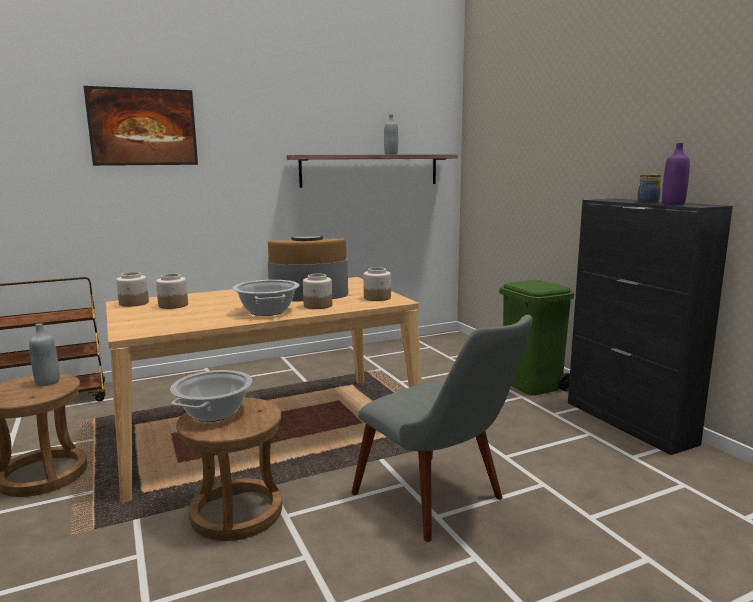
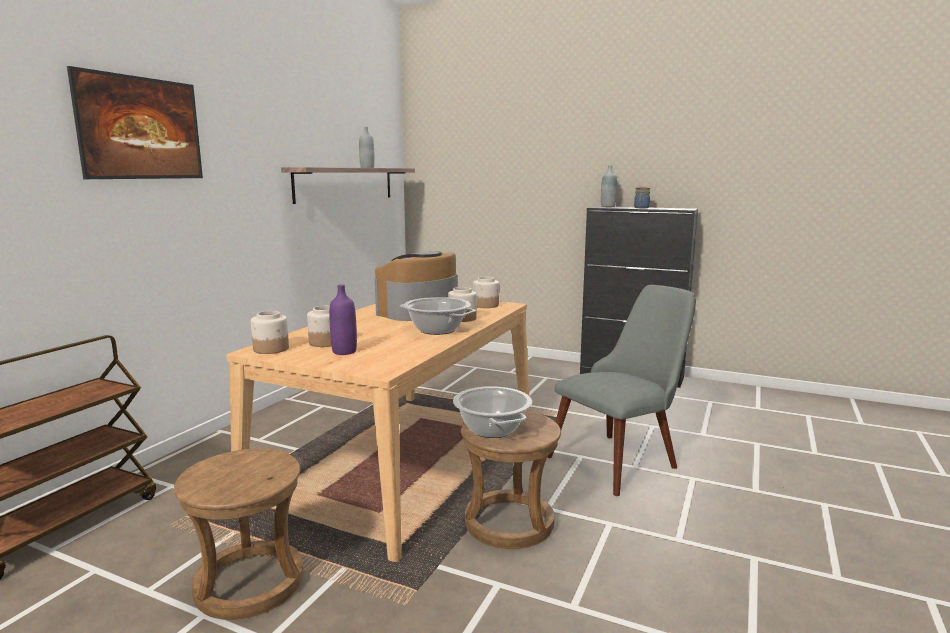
camera: 40 degrees left, 0 degrees up
grey bottle [29,323,60,386] -> grey bottle moved to [601,165,617,207]
grey chair [351,315,533,542] -> grey chair turned 45 degrees counterclockwise [547,285,696,496]
green trash can [499,280,574,395] -> none
purple bottle [662,143,690,205] -> purple bottle moved to [330,285,357,355]

